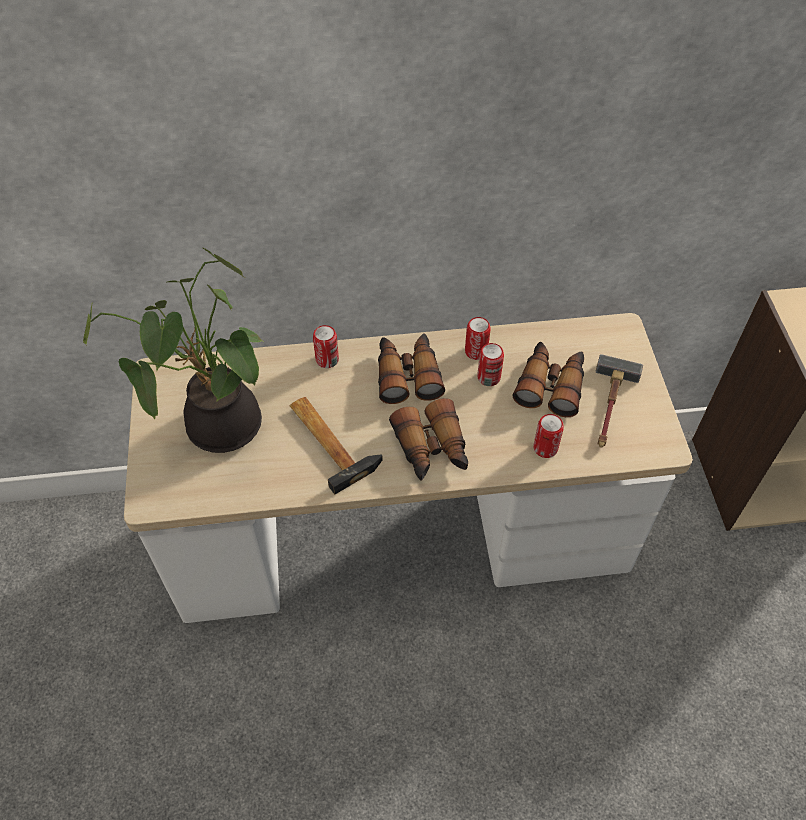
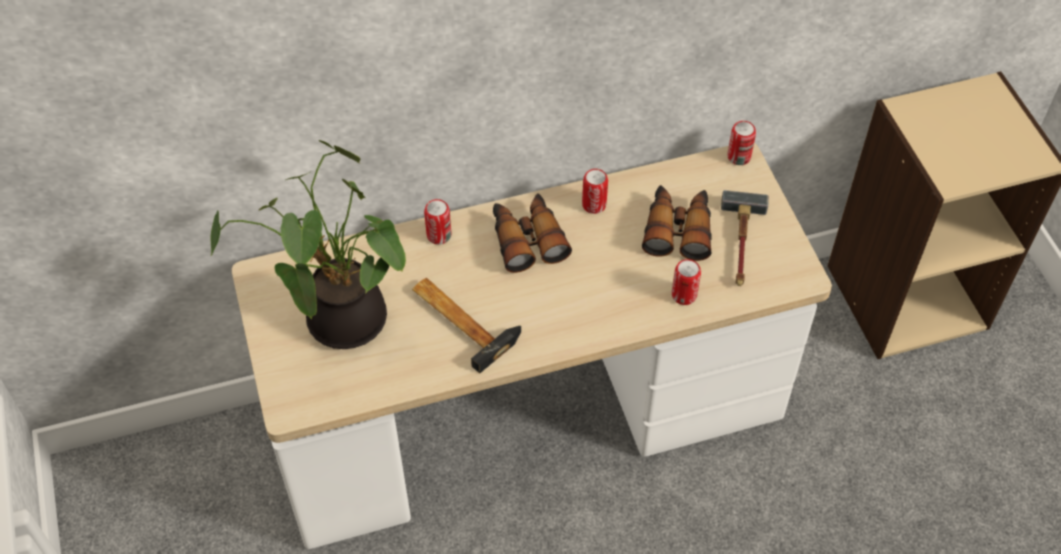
camera: 10 degrees left, 0 degrees up
binoculars [389,398,468,481] -> none
can [477,343,504,386] -> can moved to [727,121,756,165]

